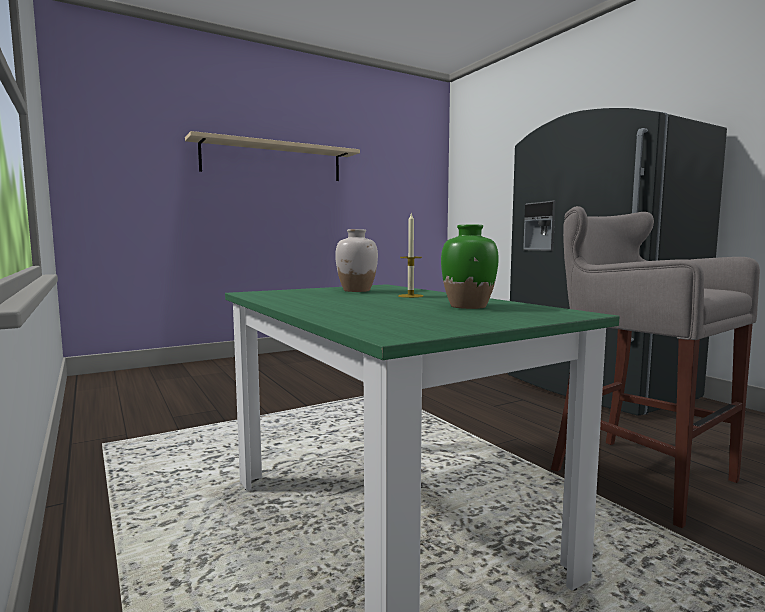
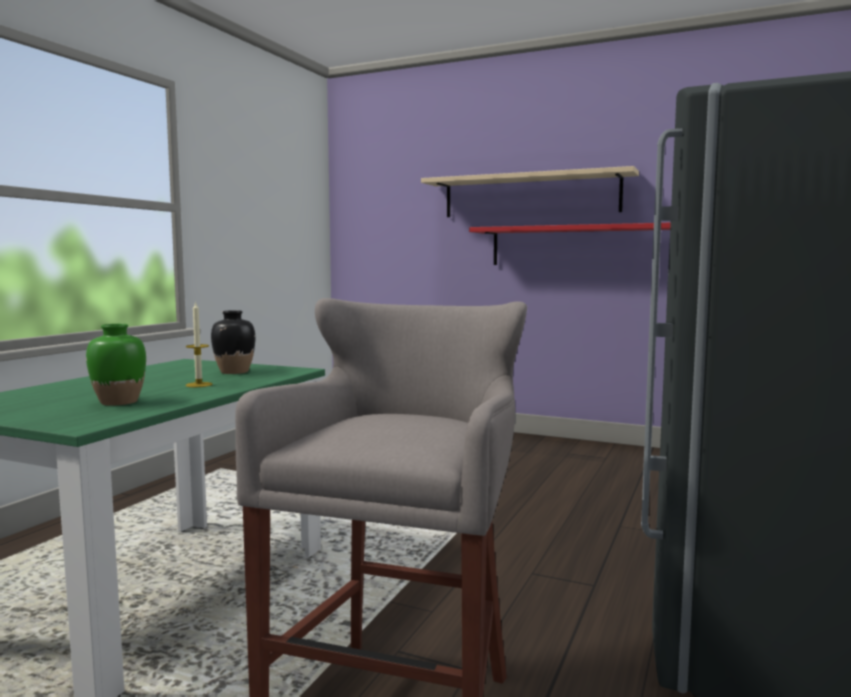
camera: 55 degrees right, 0 degrees up
white vase [335,229,378,292] -> black vase [211,310,255,374]
none -> red shelf [469,223,671,265]

